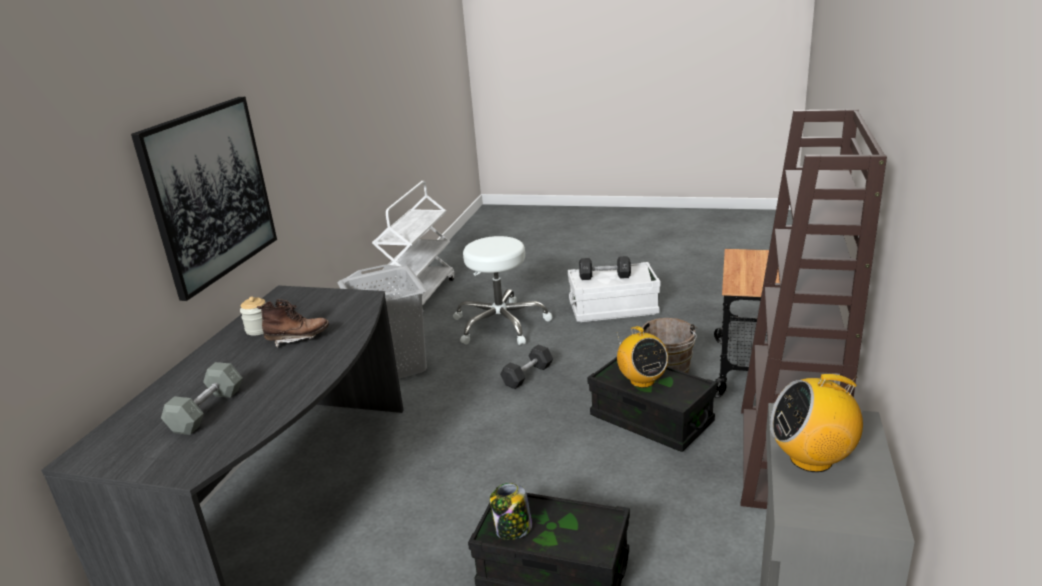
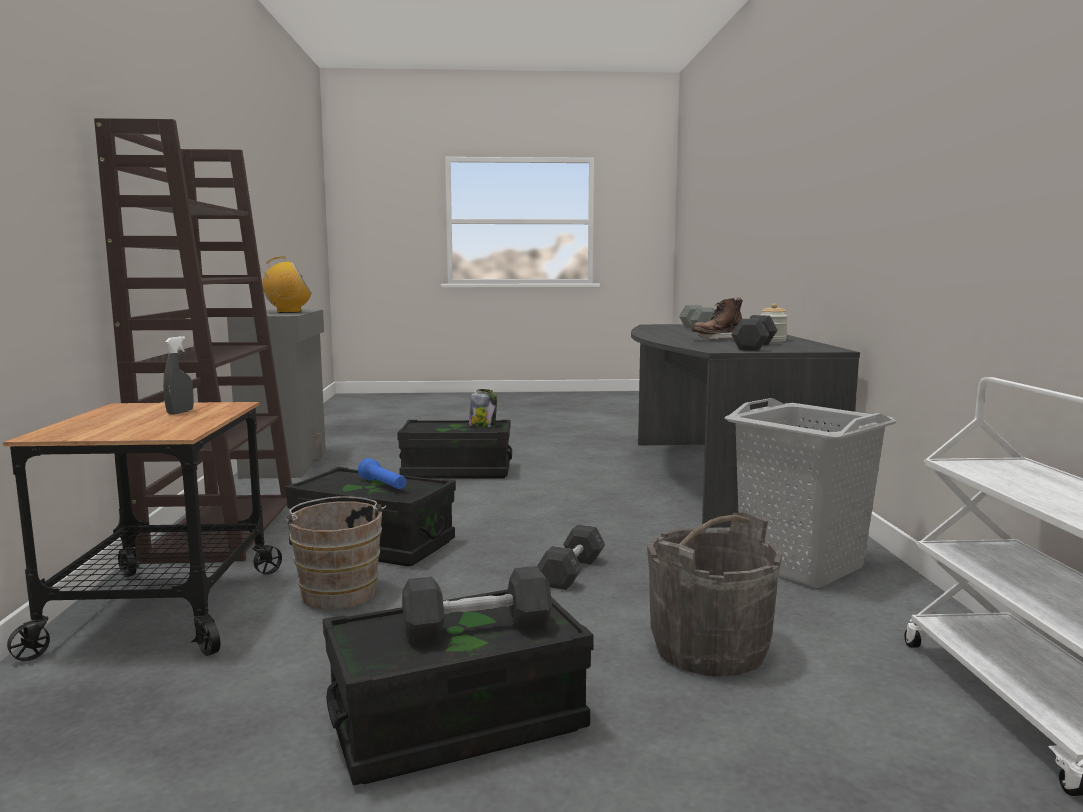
camera: 160 degrees right, 15 degrees down
picture [131,97,277,301] -> none
white stool [453,236,552,345] -> grey bucket [647,513,782,677]
white storage box [568,262,660,322] -> black storage box [323,589,594,785]
radio [616,326,668,388] -> blue flashlight [358,458,406,489]
none -> grey spray bottle [163,336,194,415]
none -> grey dumbbell [731,315,778,351]

